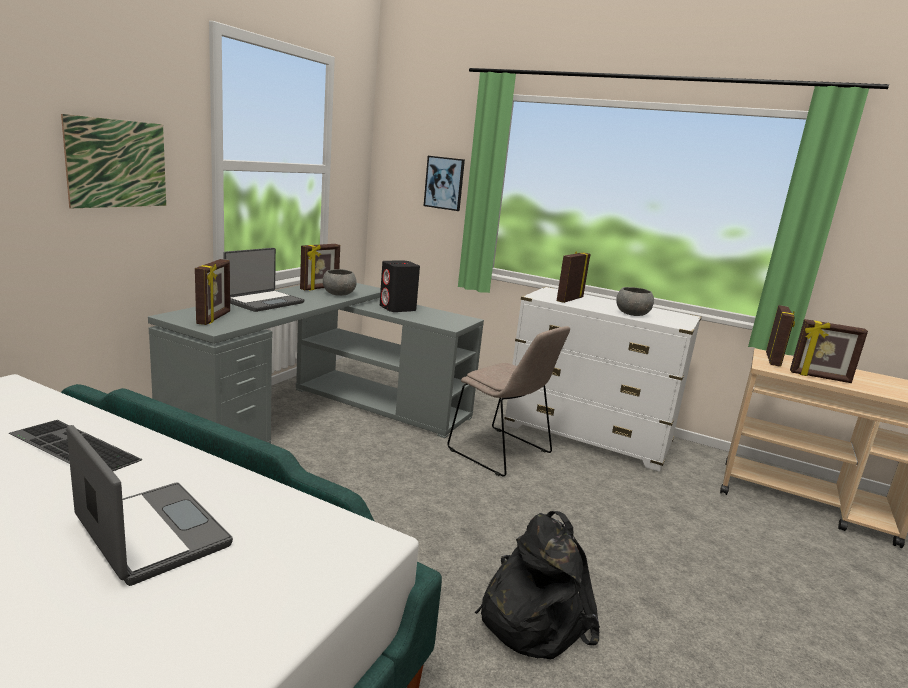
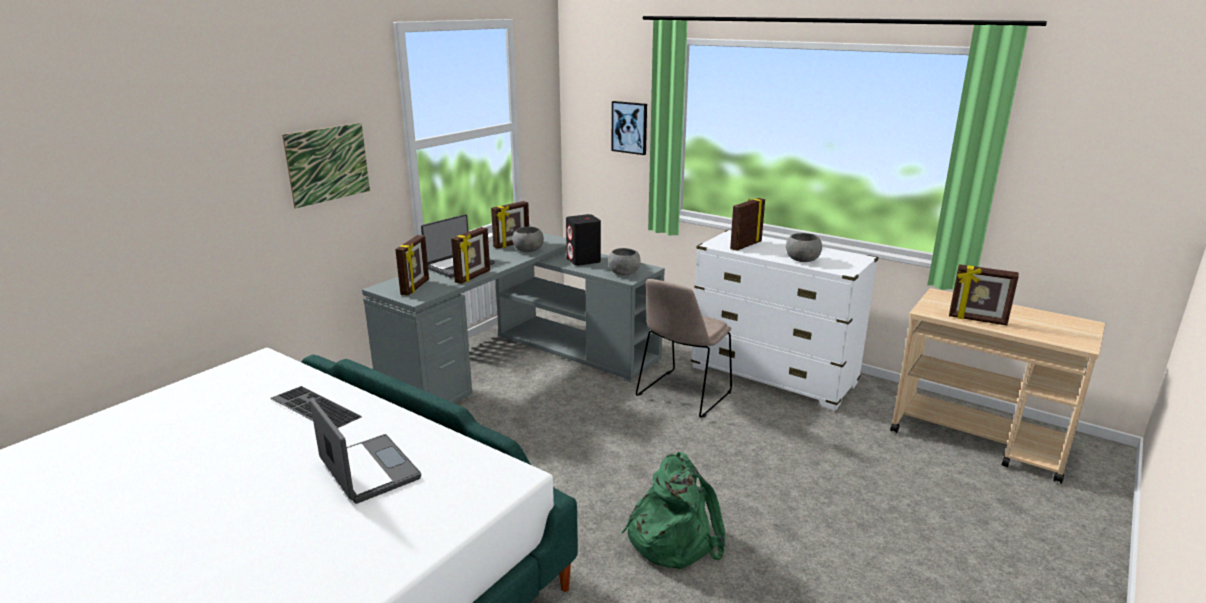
camera: 10 degrees right, 5 degrees up
beige chair [448,326,570,477] -> beige chair turned 75 degrees clockwise [636,279,732,418]
black backpack [475,511,600,659] -> green backpack [622,452,726,569]
picture frame [766,305,795,367] -> picture frame moved to [451,227,490,284]
none -> grey bowl [608,248,641,275]

